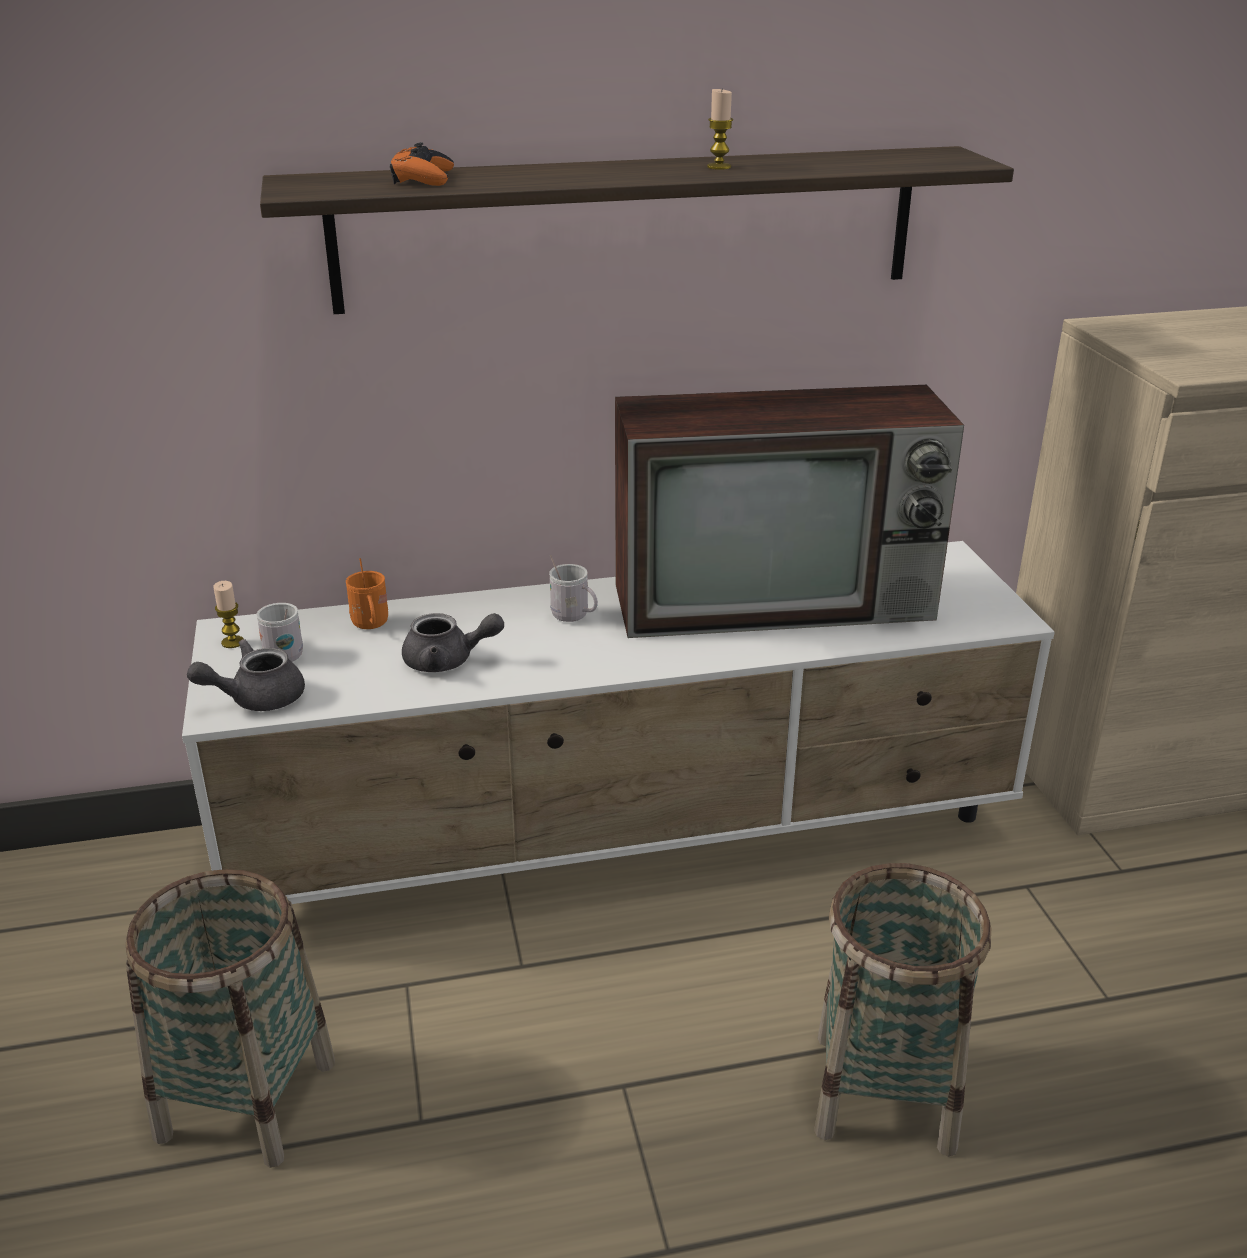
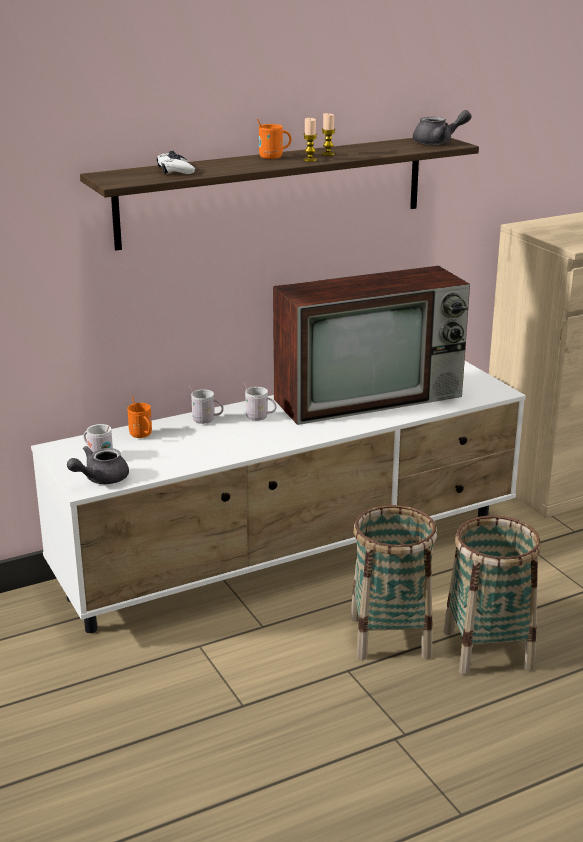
camera: 15 degrees left, 5 degrees down
basket [125,869,335,1168] -> basket moved to [351,505,437,660]
candle [213,581,244,648] -> candle moved to [303,118,317,162]
orange game controller [389,142,454,186] -> white game controller [157,150,195,174]
grey teapot [402,613,504,672] -> grey teapot moved to [413,110,472,145]
none -> white mug [189,386,224,424]
none -> orange mug [257,119,292,159]

